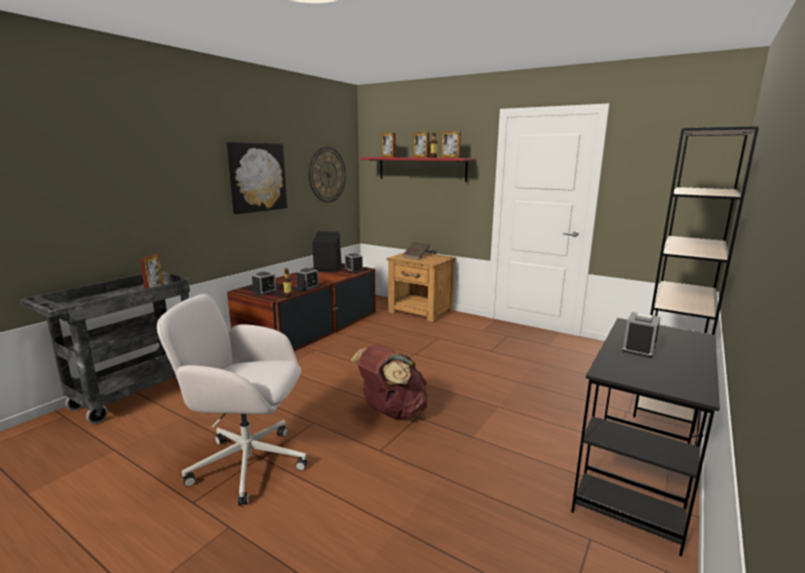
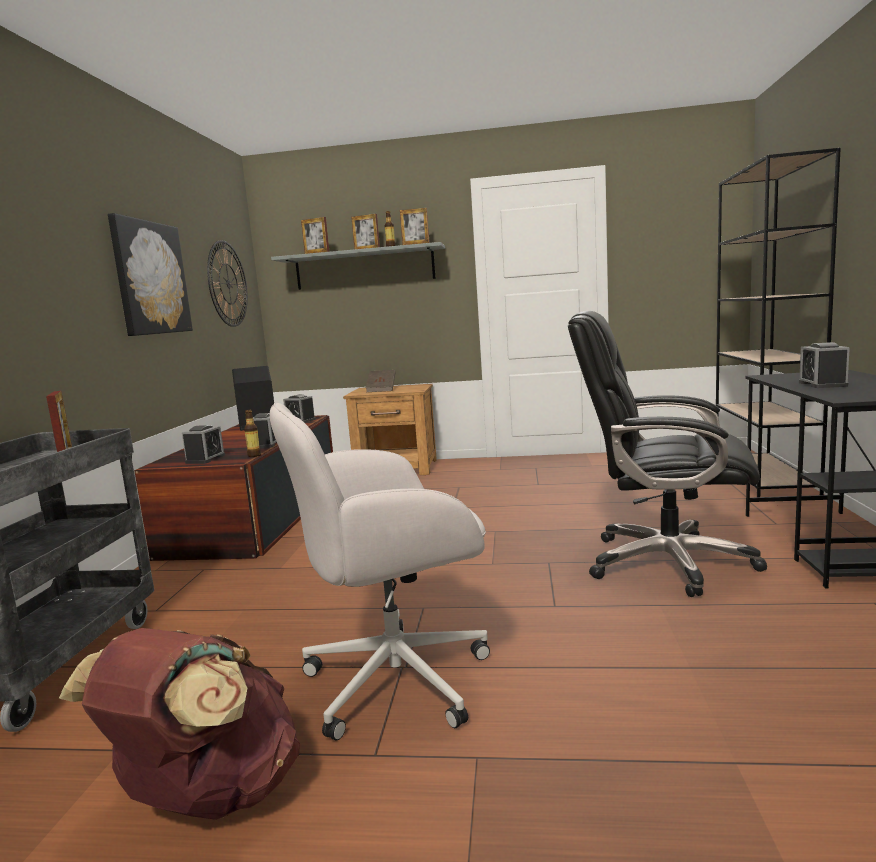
camera: 25 degrees left, 5 degrees down
brown backpack [351,344,427,419] -> brown backpack moved to [59,628,300,820]
red shelf [360,157,476,182] -> grey shelf [271,242,445,290]
none -> black office chair [568,311,767,597]

